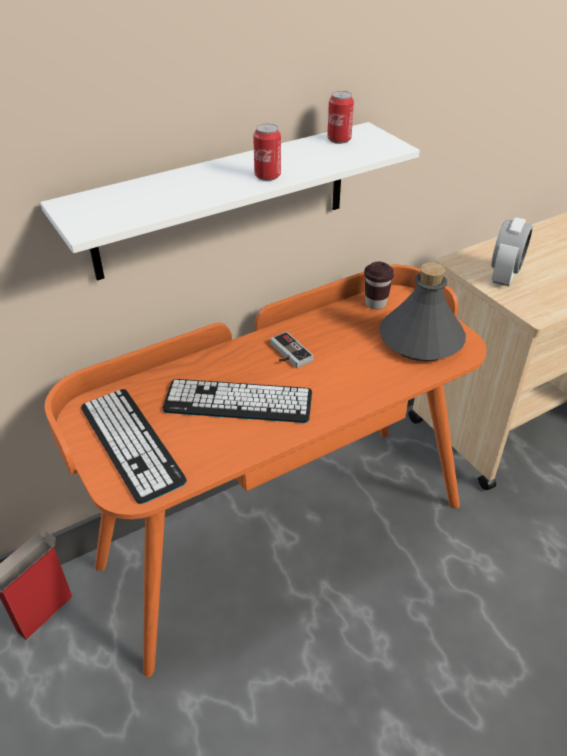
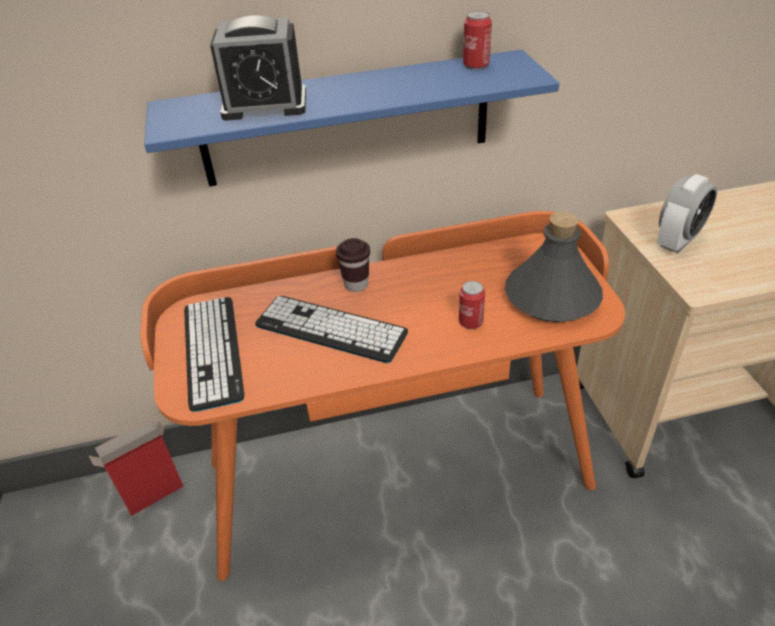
camera: 20 degrees right, 0 degrees up
white shelf [40,122,420,281] -> blue shelf [144,50,559,186]
can [253,124,281,181] -> can moved to [459,281,485,329]
game controller [270,331,314,368] -> none
brown cup [364,262,394,309] -> brown cup moved to [336,238,370,292]
none -> alarm clock [210,16,306,121]

